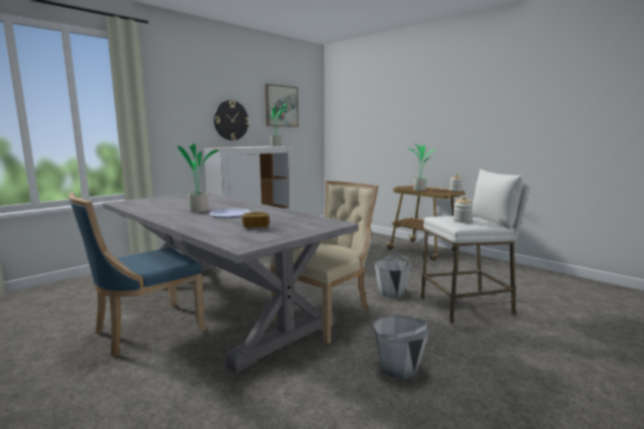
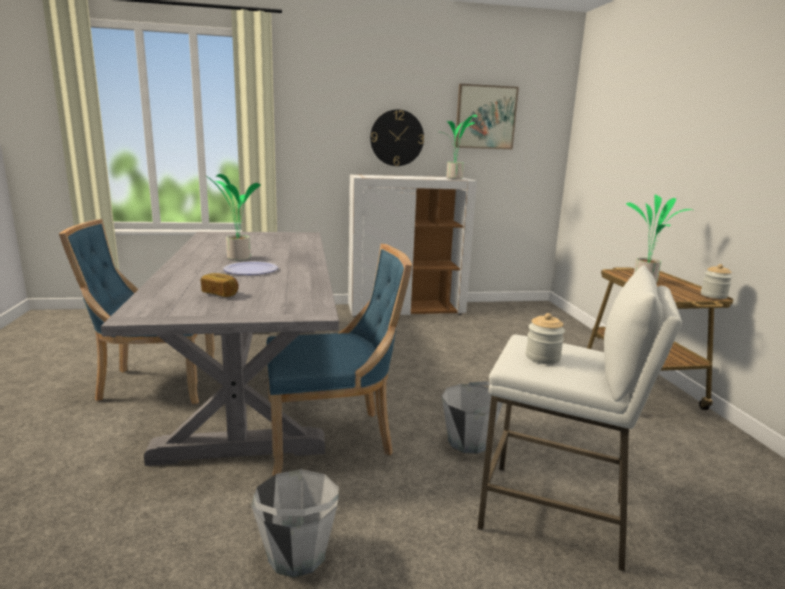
camera: 35 degrees right, 5 degrees up
beige chair [270,181,378,344] -> blue chair [267,244,412,476]

